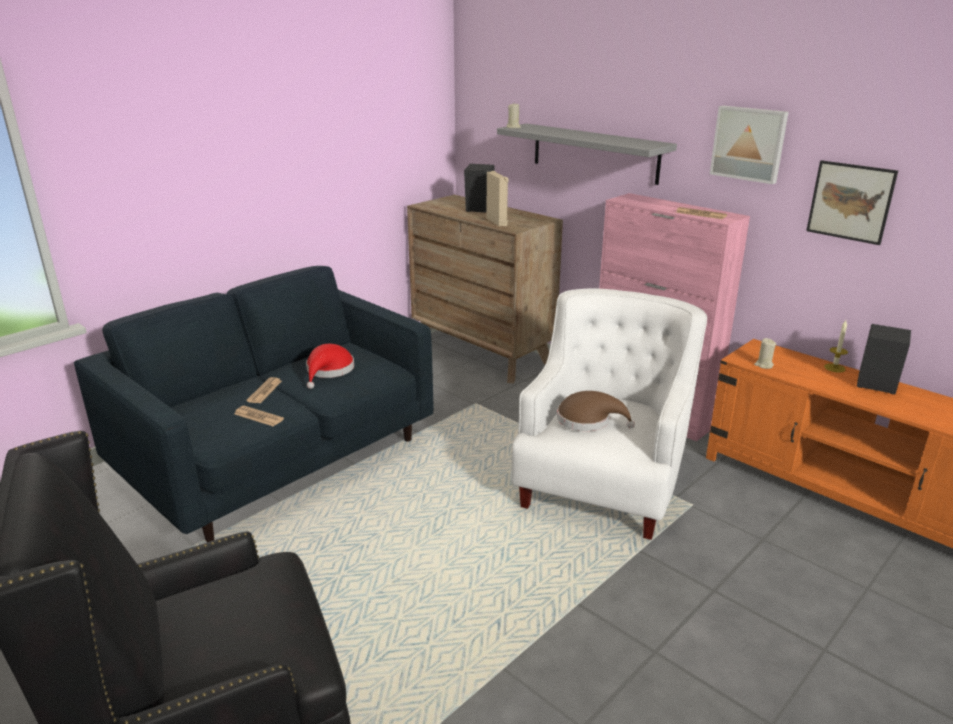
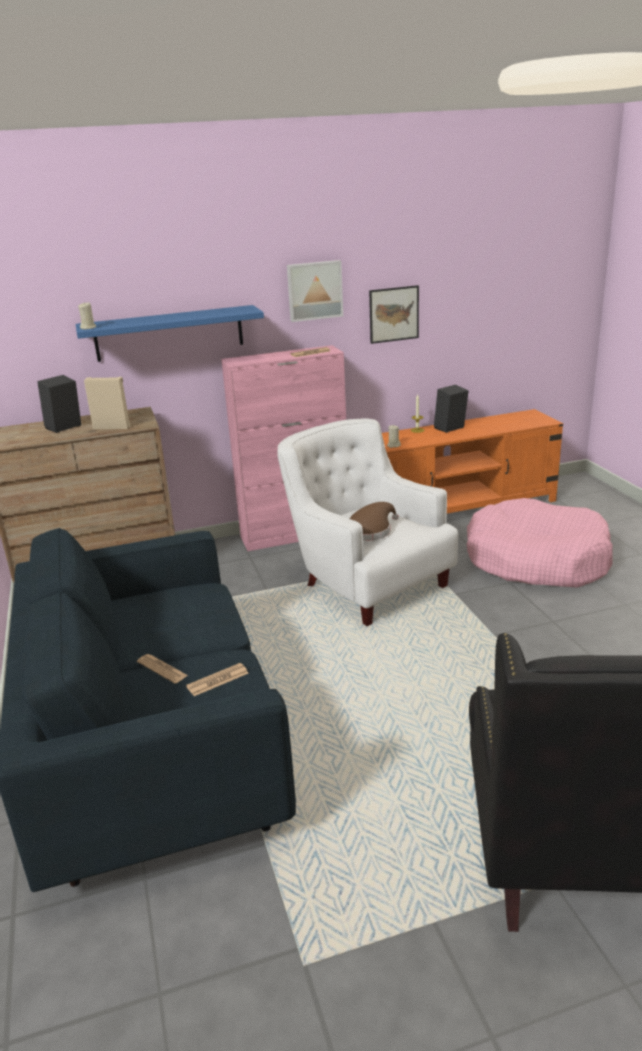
camera: 60 degrees left, 0 degrees up
red hat [306,344,354,389] -> none
grey shelf [497,123,677,185] -> blue shelf [76,305,264,362]
none -> pink dog bed [466,498,613,588]

